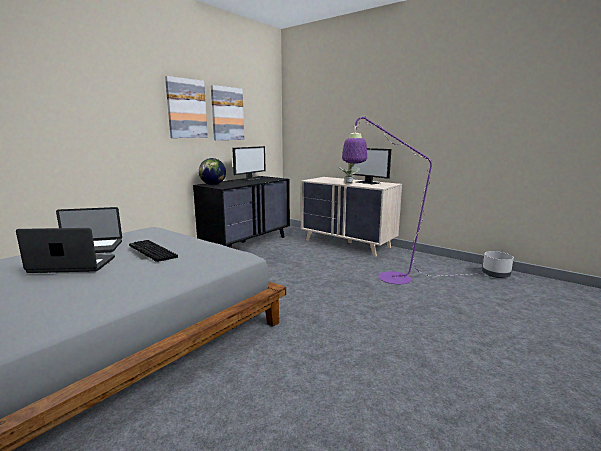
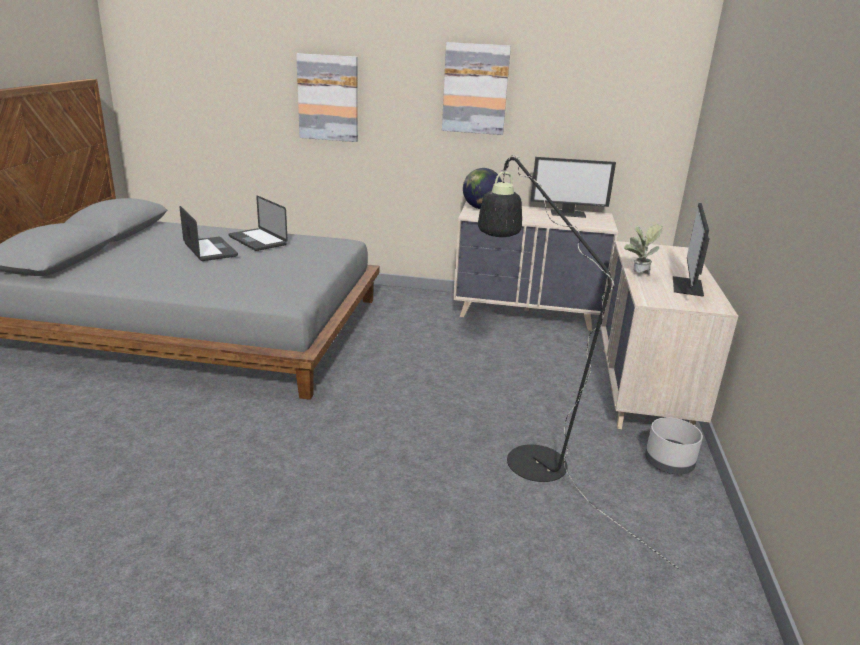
camera: 60 degrees right, 10 degrees up
keyboard [129,240,178,262] -> none
black dresser [193,176,290,248] -> beige dresser [453,201,618,331]
picture [211,85,245,140] -> picture moved to [296,53,358,142]
purple floor lamp [342,115,470,284] -> black floor lamp [478,155,678,569]
grey planter [482,251,514,278] -> grey planter moved to [645,417,703,475]

